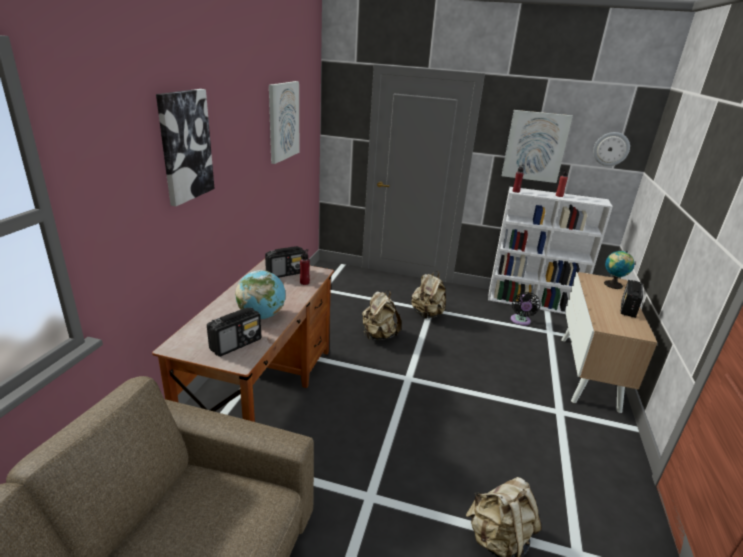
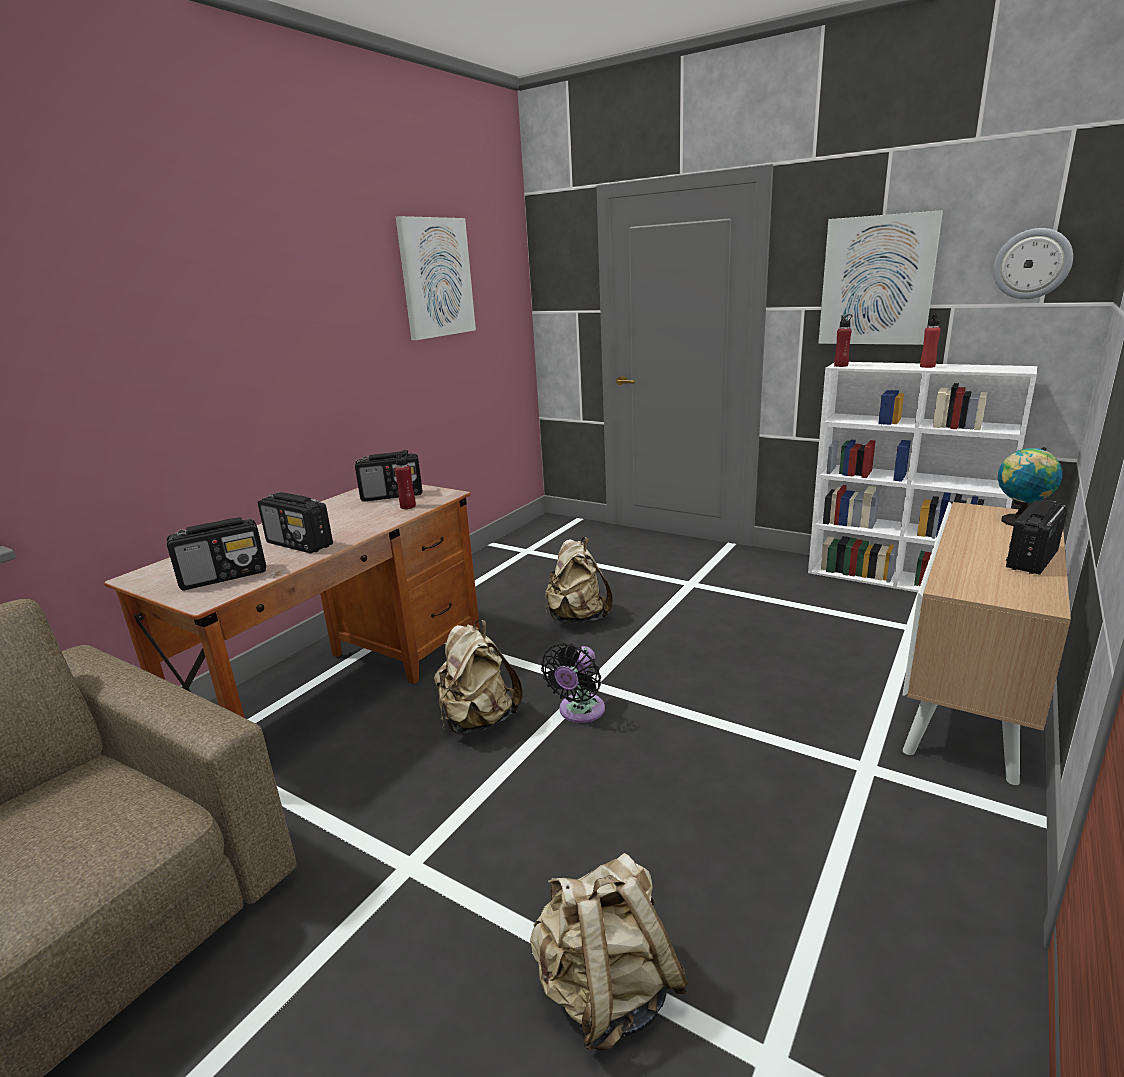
camera: 20 degrees right, 5 degrees down
picture [156,89,215,206] -> none
globe [235,270,286,319] -> radio [258,492,333,553]
beige backpack [411,271,446,319] -> beige backpack moved to [434,620,523,734]
black fan [511,292,541,326] -> black fan moved to [541,643,605,723]

